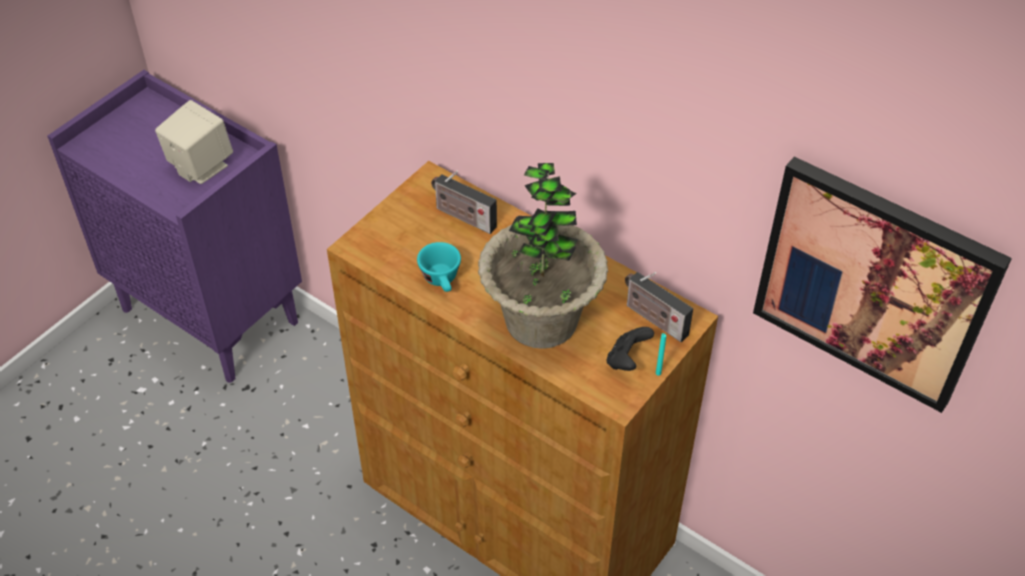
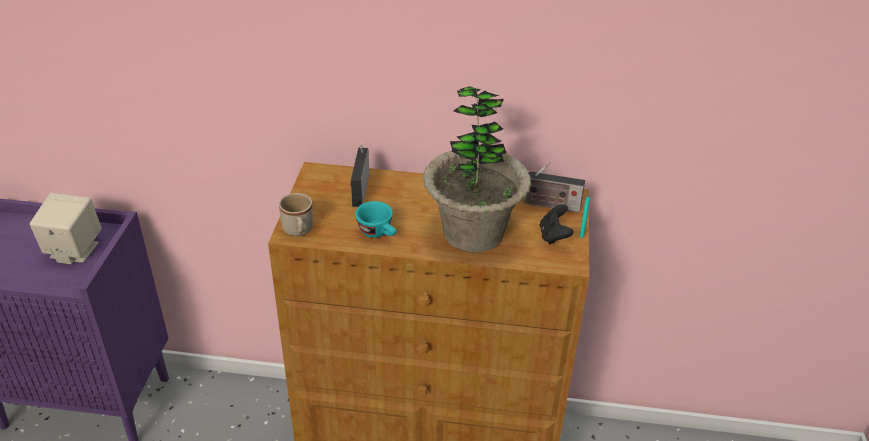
camera: 30 degrees left, 10 degrees down
radio [431,170,497,234] -> radio turned 90 degrees clockwise [350,143,369,207]
picture [753,157,1012,413] -> none
none -> beige mug [279,193,313,236]

